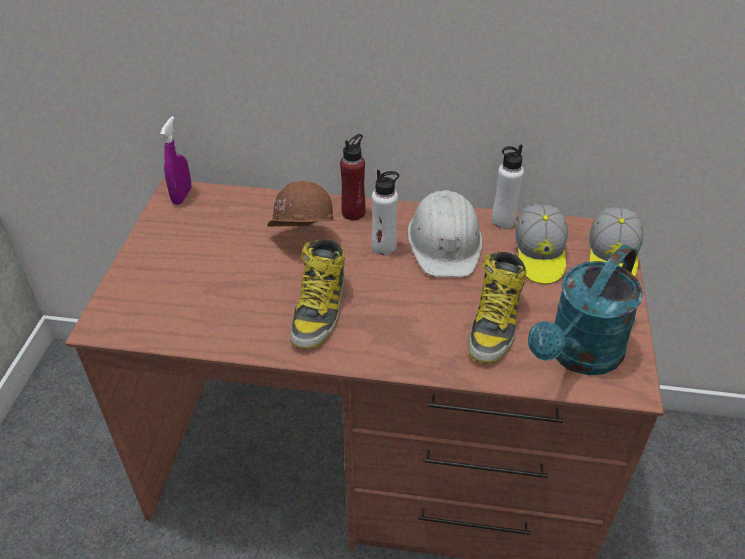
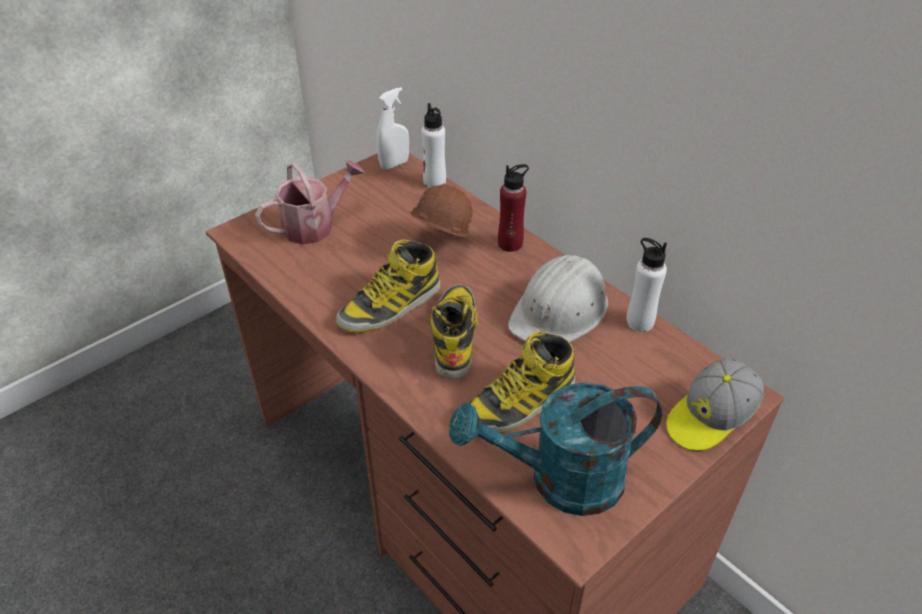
camera: 40 degrees right, 0 degrees up
purple spray bottle [160,116,191,205] -> white spray bottle [377,87,409,170]
white bottle [372,170,399,255] -> white bottle moved to [421,103,446,188]
cap [515,205,568,284] -> none
none -> watering can [255,159,365,245]
none -> boot [431,285,478,380]

